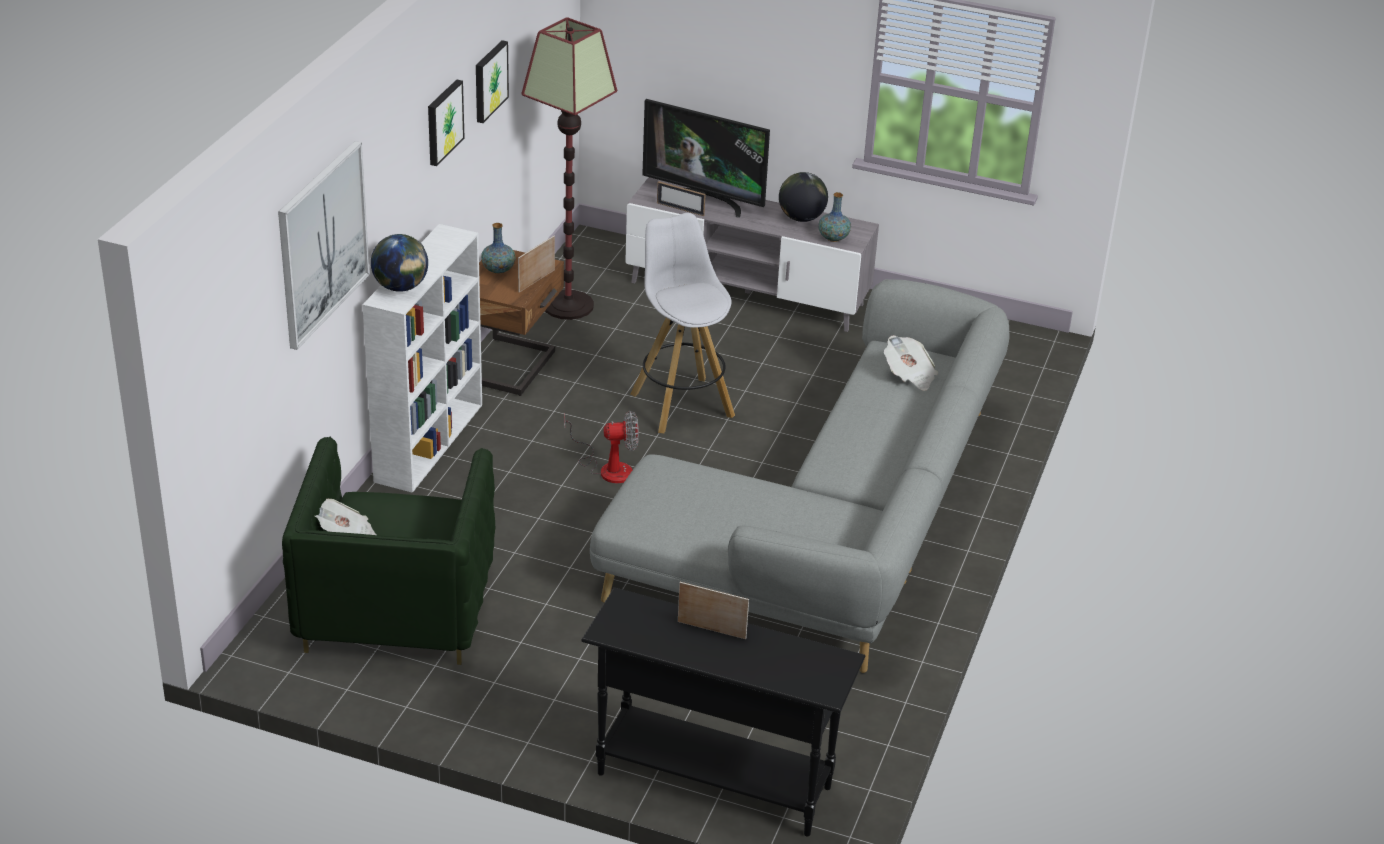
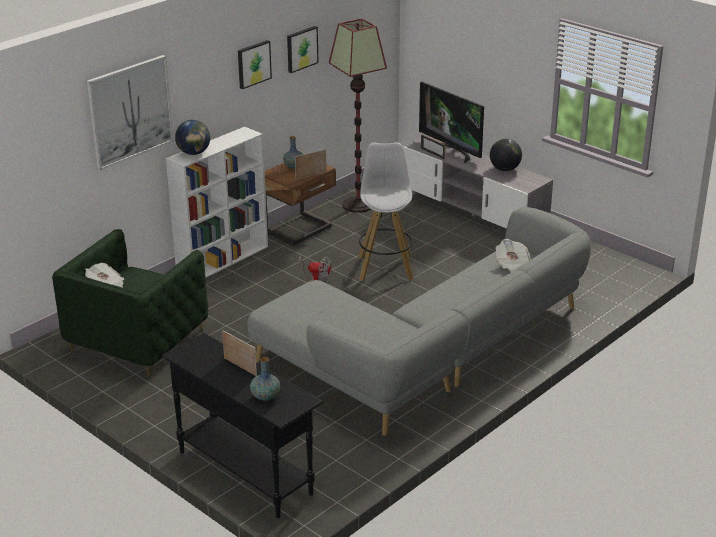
camera: 25 degrees right, 5 degrees down
vase [818,192,851,242] -> vase moved to [250,357,280,401]

